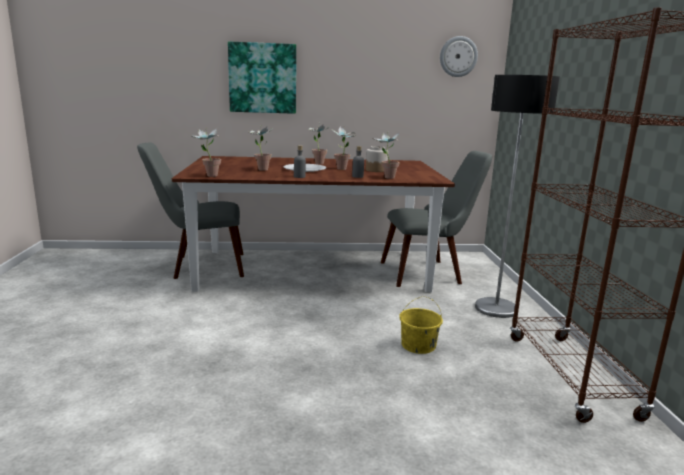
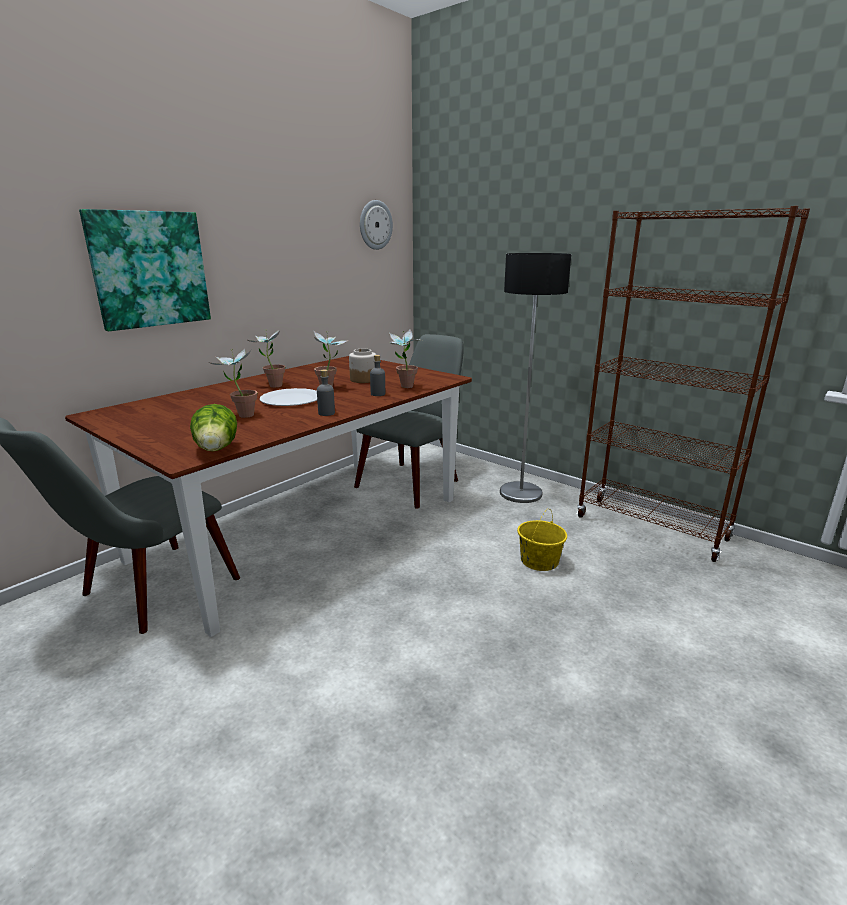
camera: 45 degrees left, 5 degrees up
potted plant [190,128,221,177] -> lettuce [190,404,237,451]

